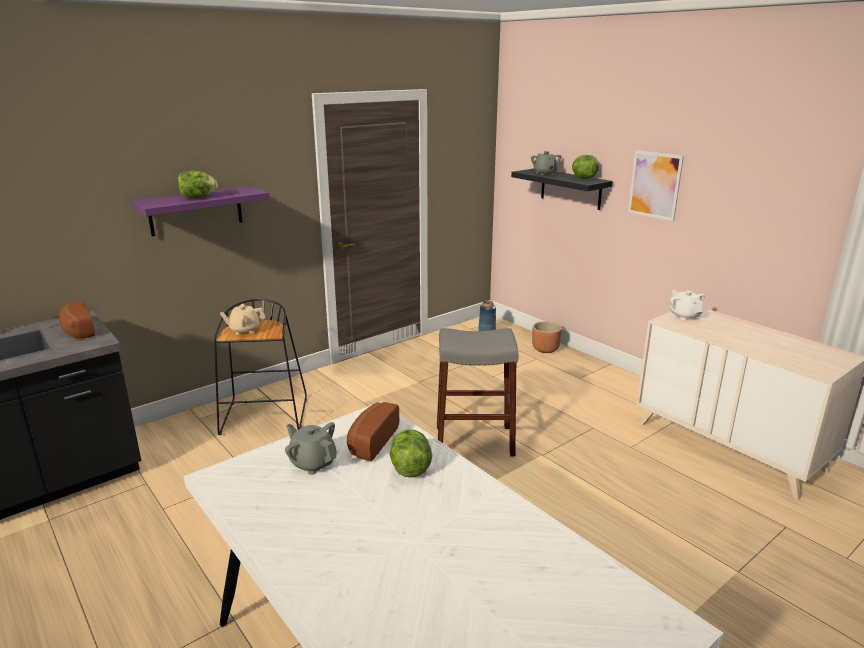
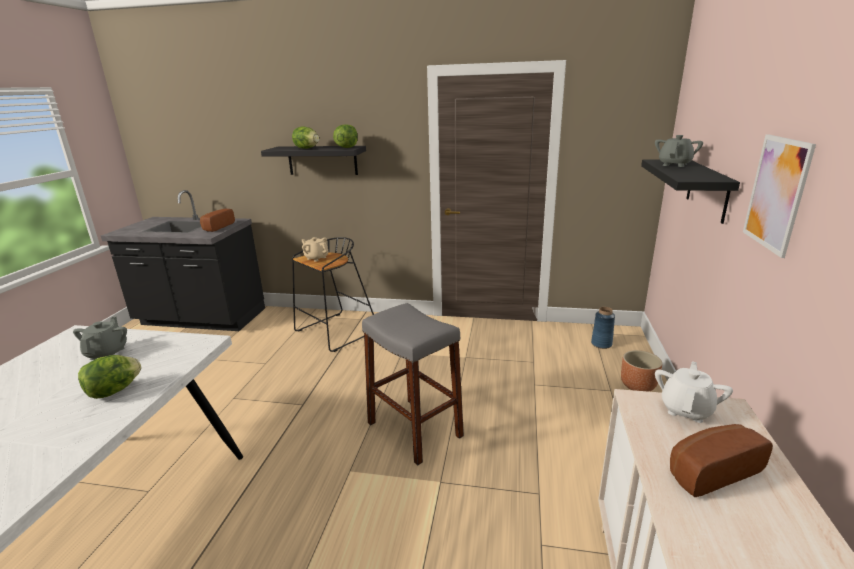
camera: 50 degrees right, 0 degrees up
purple shelf [130,186,270,237] -> black shelf [261,146,366,175]
bread [347,402,399,461] -> bread moved to [670,424,773,497]
lettuce [572,155,599,179] -> lettuce moved to [333,124,358,148]

